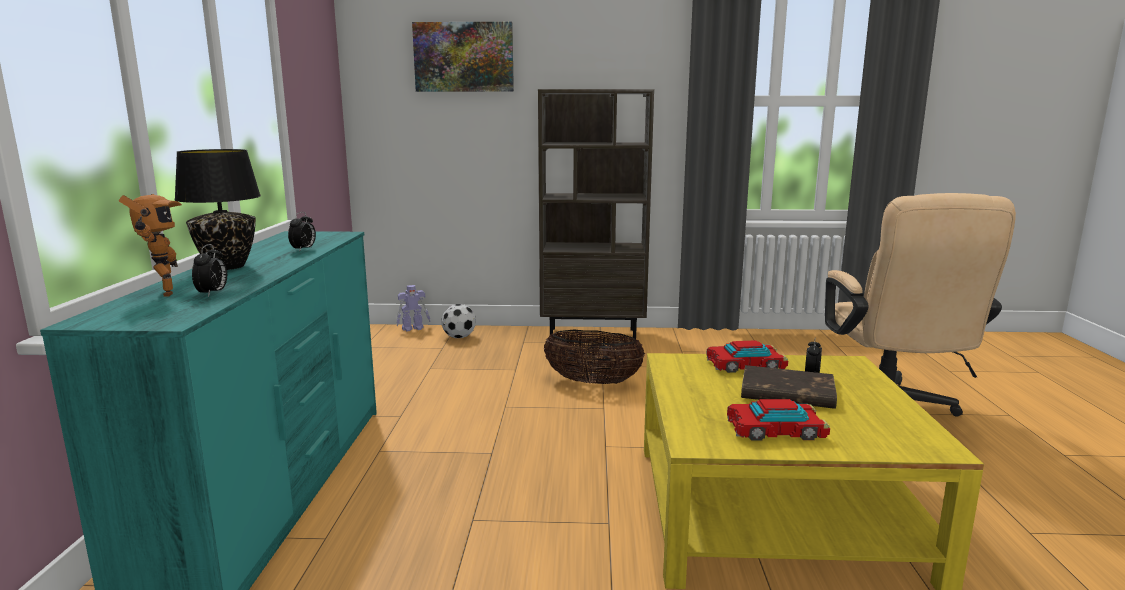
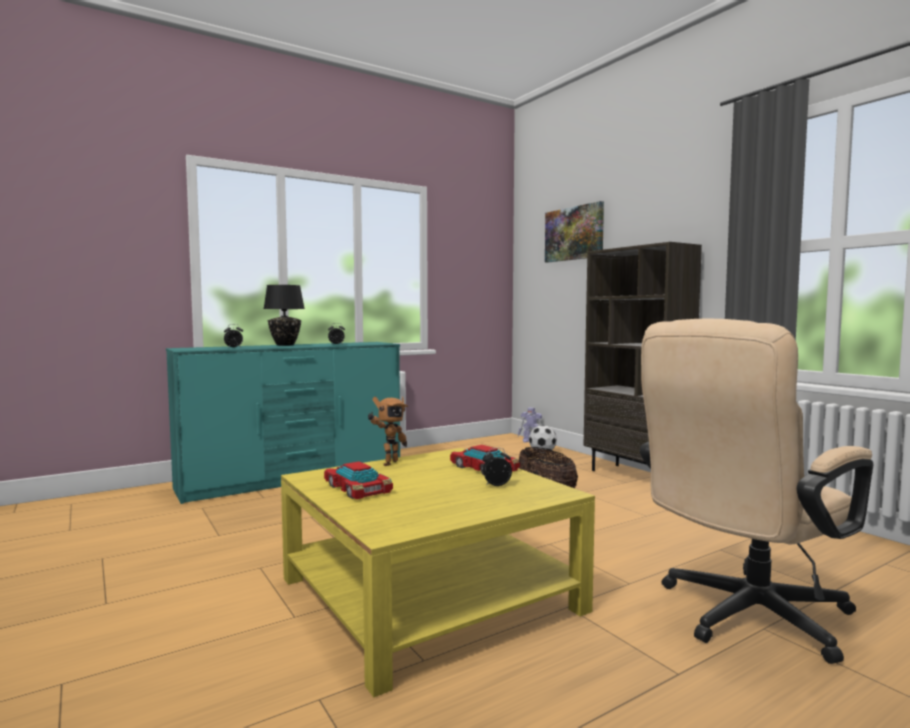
camera: 55 degrees right, 10 degrees down
toy robot [119,194,182,297] -> toy robot moved to [368,396,408,466]
brown book [741,365,837,409] -> none

